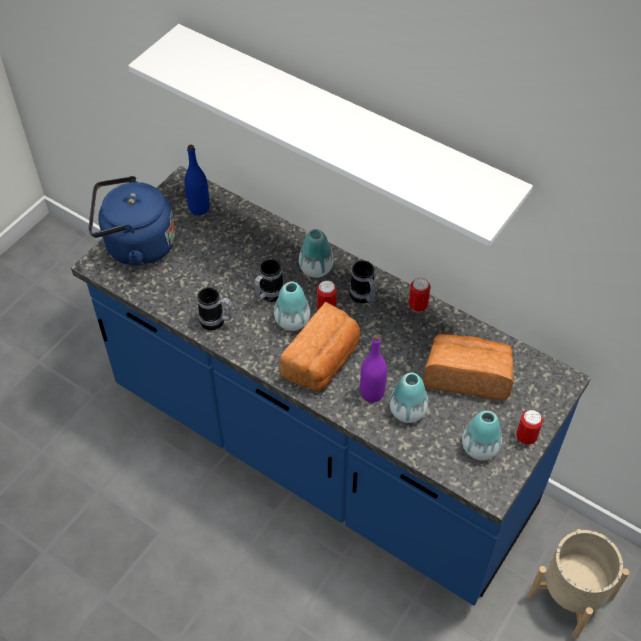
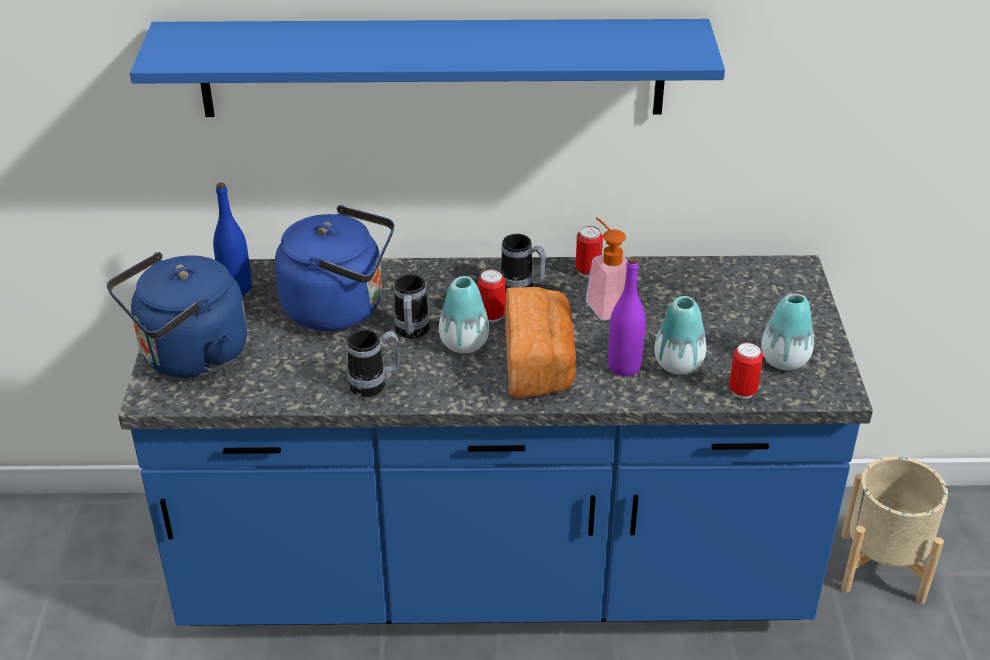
camera: 35 degrees left, 15 degrees down
white shelf [128,24,533,246] -> blue shelf [130,19,725,117]
vase [299,229,333,278] -> none
bread [423,334,514,400] -> none
can [516,410,543,445] -> can moved to [729,342,763,399]
none -> blue kettle [275,205,394,331]
none -> soap dispenser [586,217,628,321]

